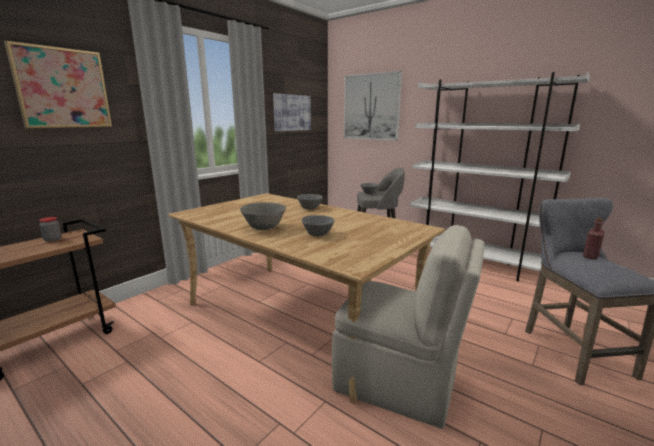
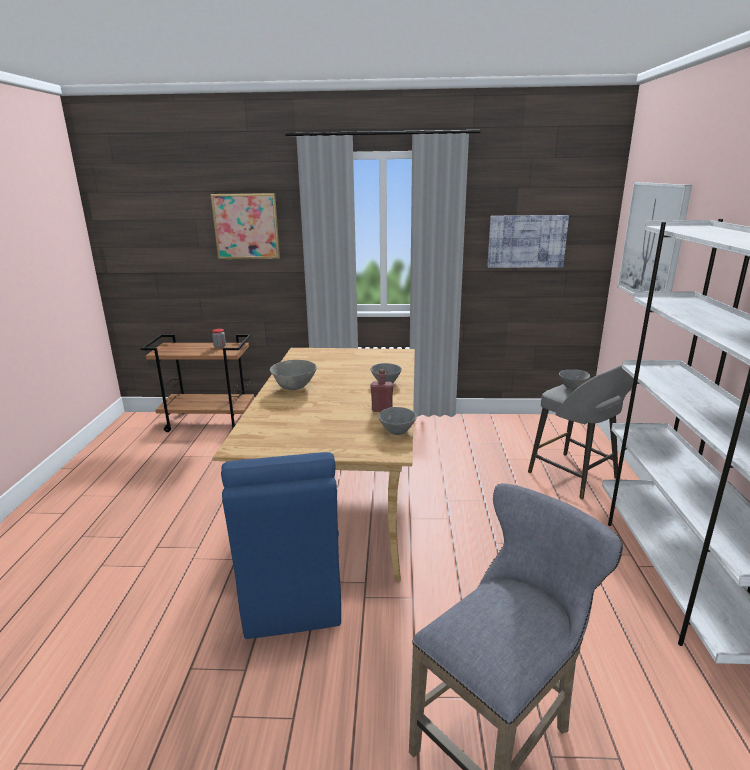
camera: 55 degrees right, 5 degrees up
grey bowl [302,215,334,236] -> grey bowl moved to [378,407,417,435]
beige chair [332,225,485,429] -> blue chair [221,452,341,639]
red bottle [583,217,605,260] -> red bottle moved to [370,369,394,412]

